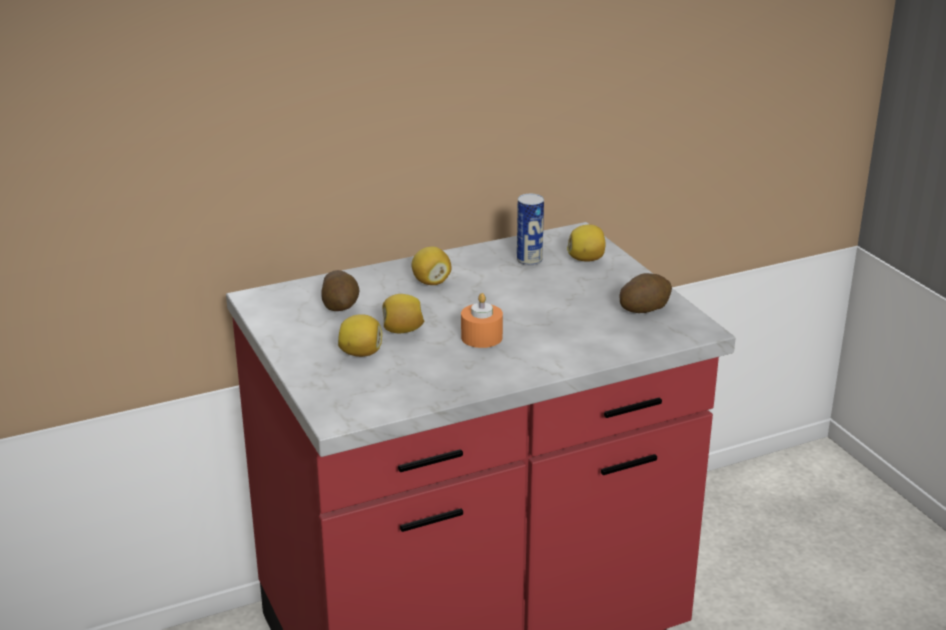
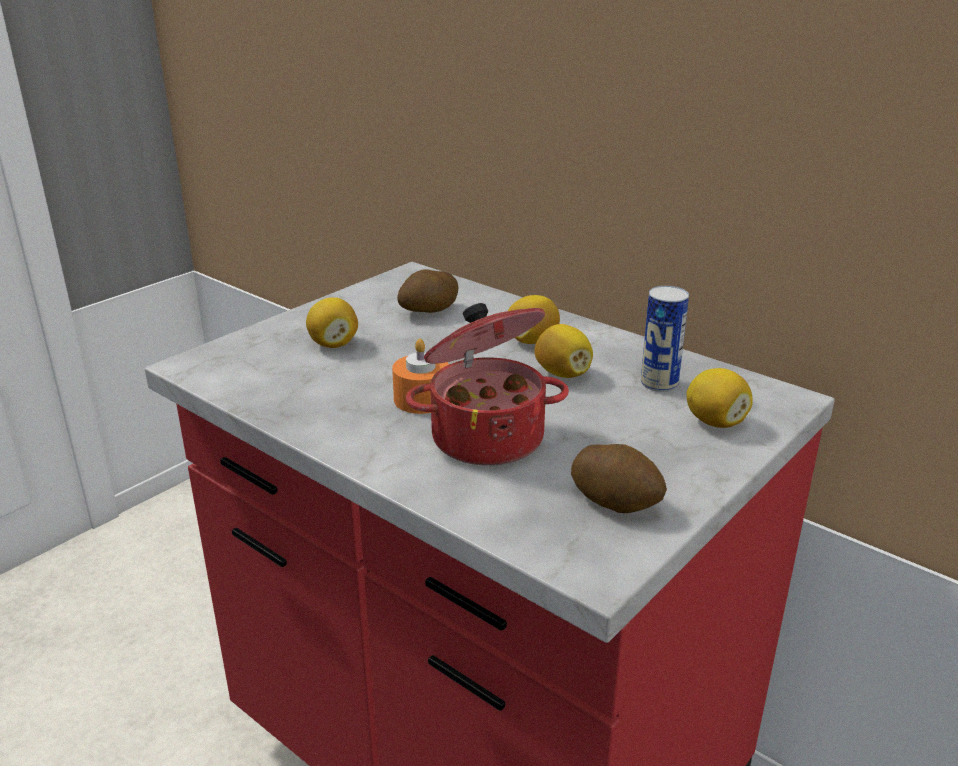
camera: 65 degrees right, 0 degrees up
lemon [382,294,424,334] -> lemon moved to [535,324,593,378]
none -> cooking pot [406,303,569,466]

